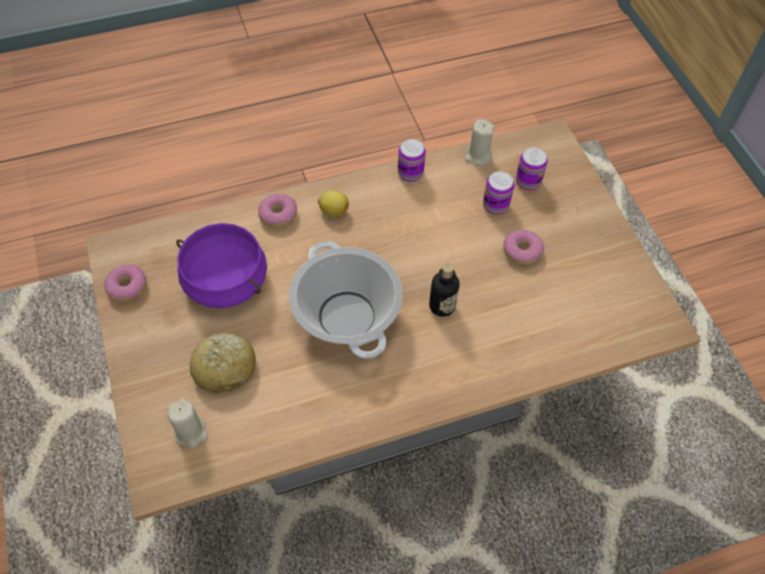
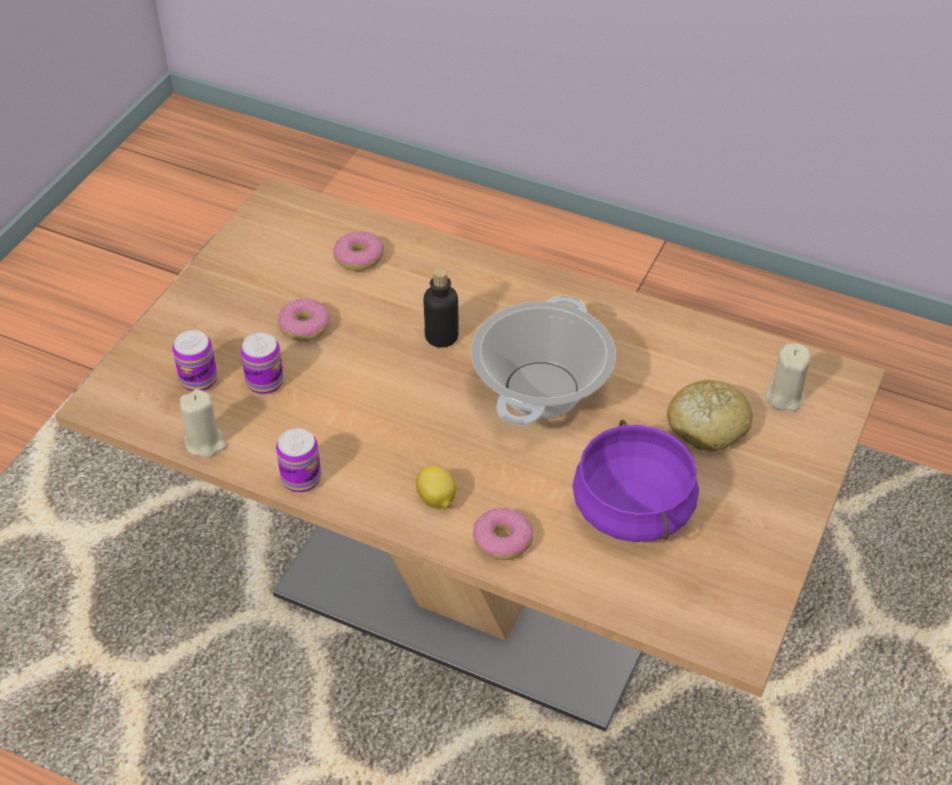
camera: 135 degrees left, 10 degrees down
donut [104,265,147,302] -> donut moved to [333,231,384,271]

